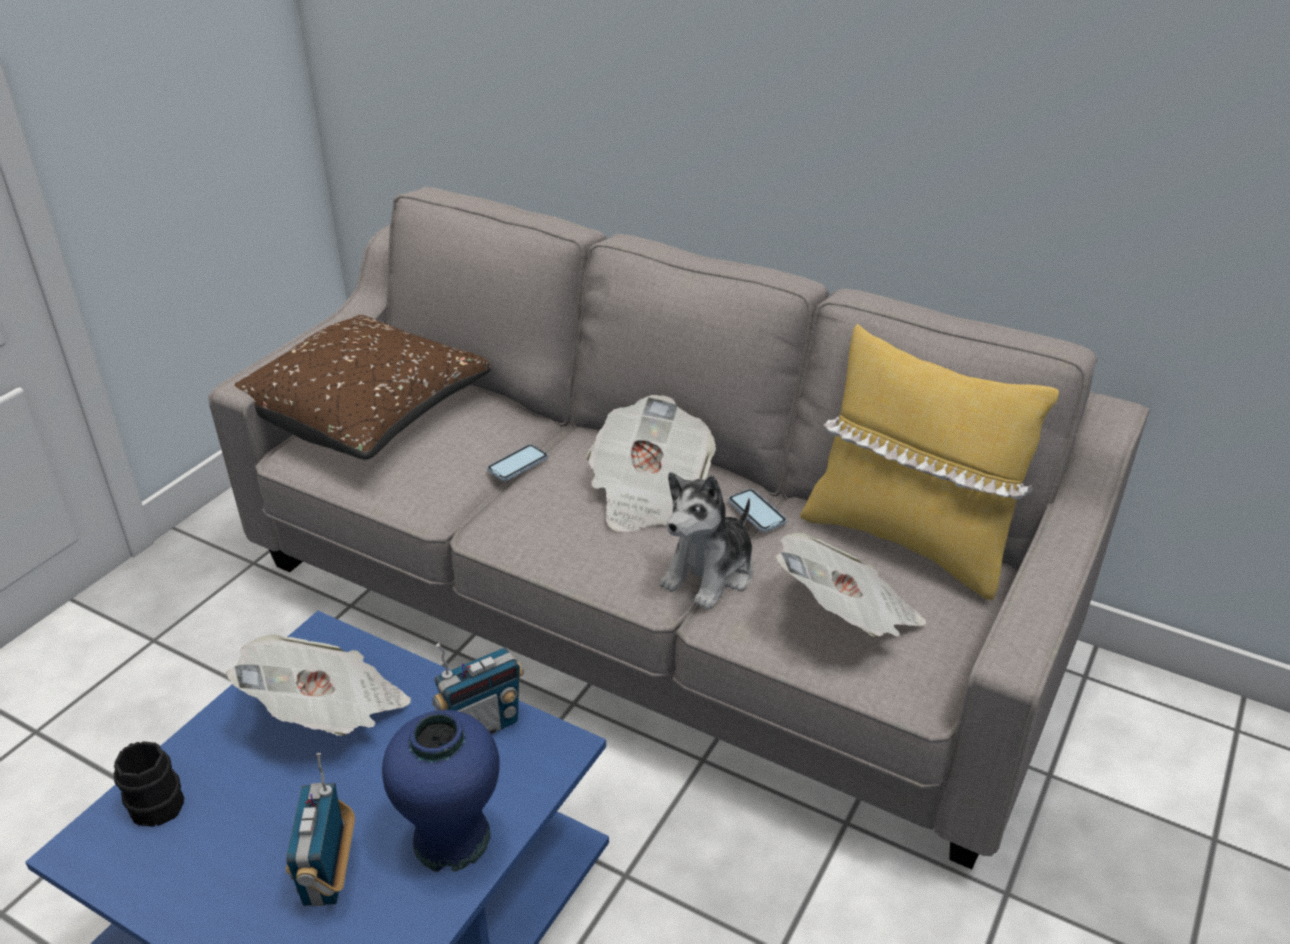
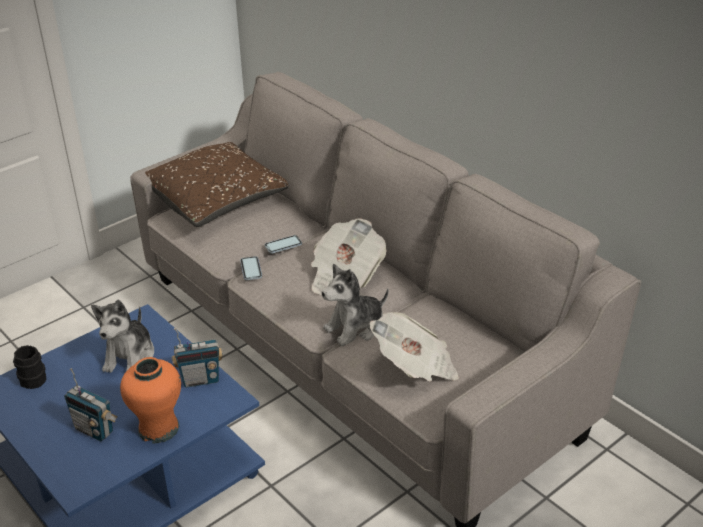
camera: 20 degrees right, 0 degrees up
newspaper [226,634,411,736] -> plush toy [91,299,154,373]
radio [286,753,355,906] -> radio turned 75 degrees counterclockwise [64,368,118,442]
blue vase [382,710,500,872] -> orange vase [120,357,181,443]
phone [728,489,787,532] -> phone moved to [240,256,262,280]
yellow pillow [800,324,1059,601] -> none

